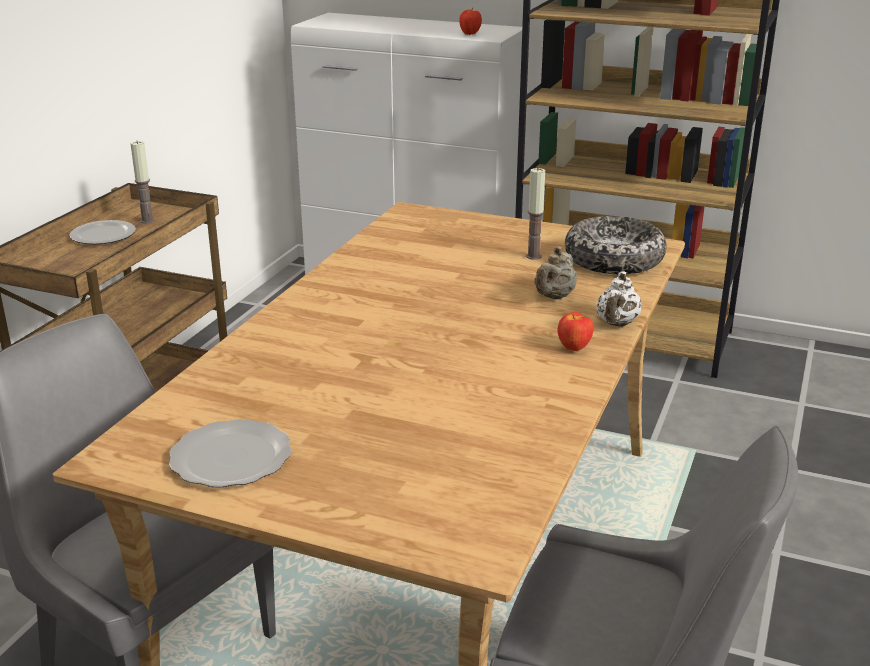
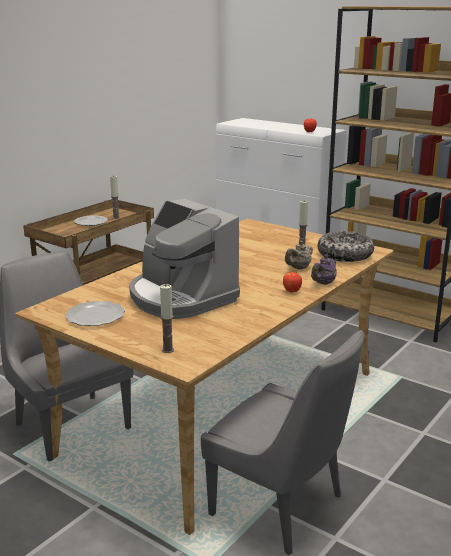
camera: 15 degrees right, 5 degrees down
white teapot [596,271,641,327] -> purple teapot [311,254,337,285]
none -> coffee machine [129,199,240,319]
none -> candle [160,284,174,353]

